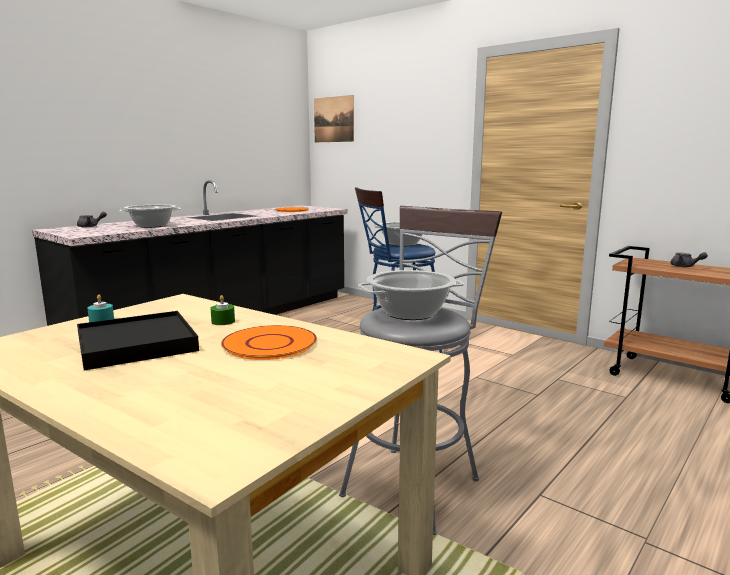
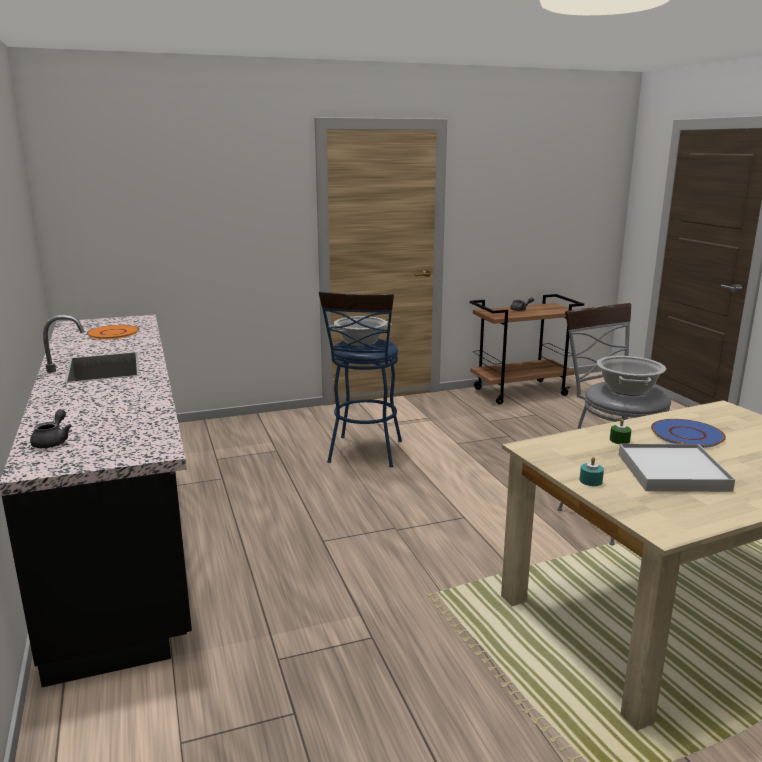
camera: 60 degrees left, 5 degrees up
black tray [77,311,199,370] -> white tray [619,444,735,492]
cooking pot [120,205,181,228] -> none
orange plate [221,325,317,360] -> blue plate [651,419,726,448]
picture [314,95,354,142] -> none

